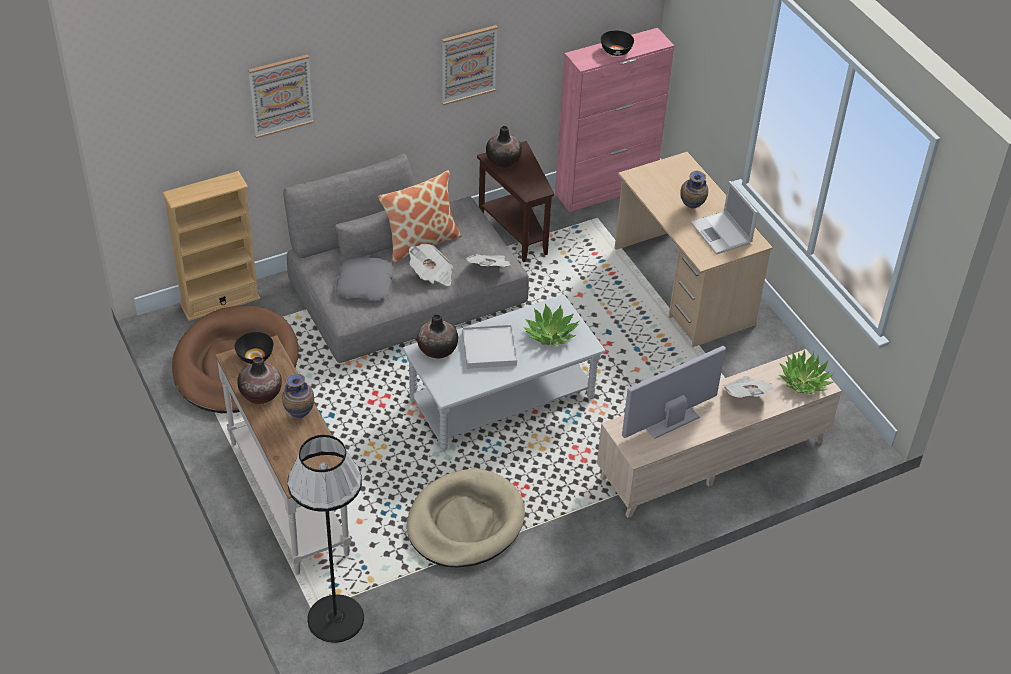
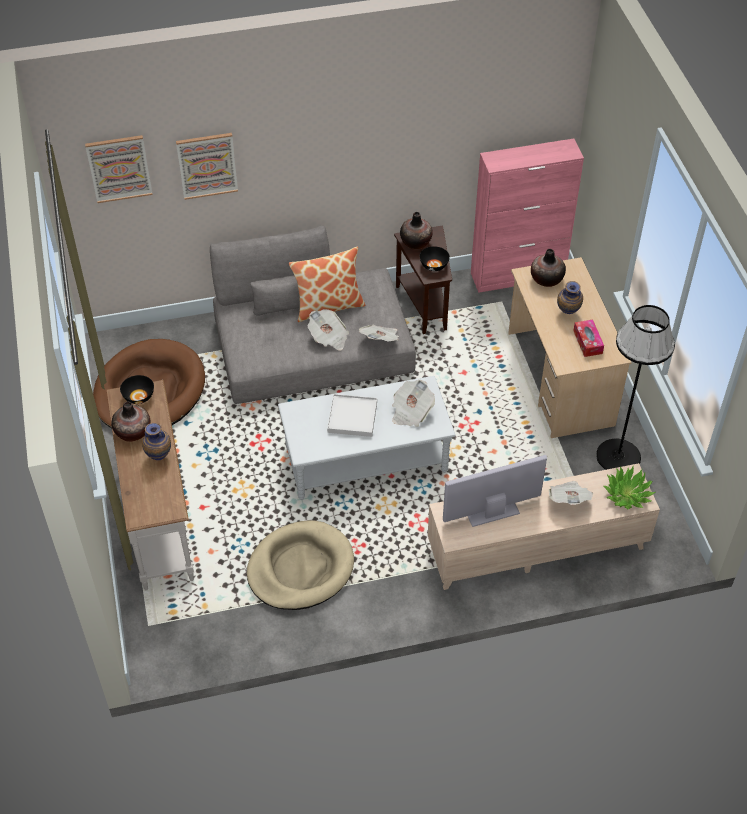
camera: 15 degrees right, 5 degrees up
beige bookcase [162,171,260,321] -> none
black floor lamp [288,435,364,643] -> black floor lamp moved to [596,305,675,470]
grey pillow [336,256,393,300] -> none
vase [417,314,458,358] -> vase moved to [531,249,566,287]
picture [442,25,498,105] -> picture moved to [85,135,153,203]
potted plant [524,304,579,346] -> newspaper [392,380,435,427]
black bowl [601,31,634,56] -> black bowl moved to [420,246,450,271]
laptop [690,181,758,255] -> tissue box [573,320,604,357]

